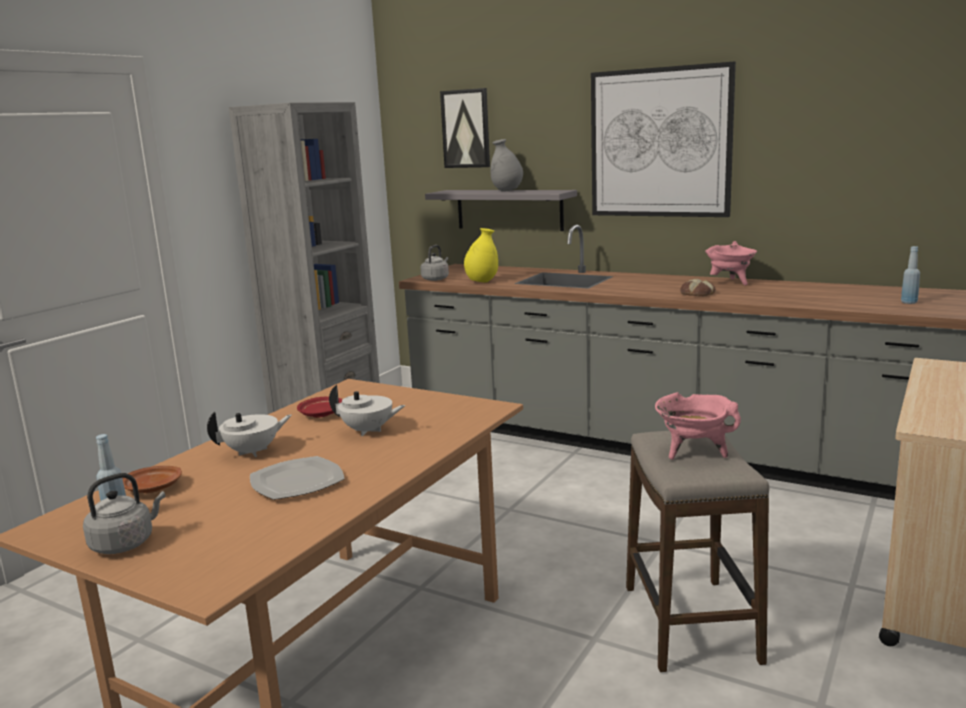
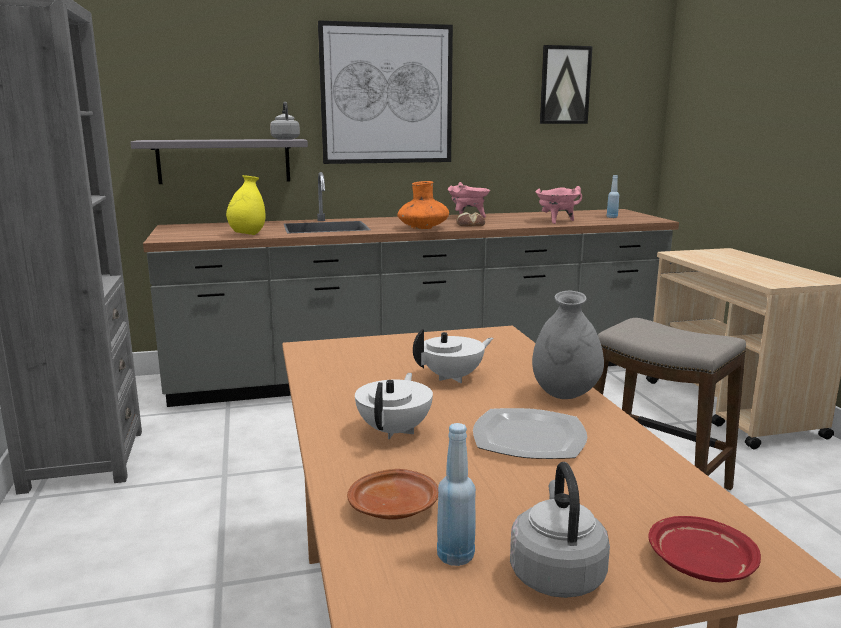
camera: 45 degrees left, 0 degrees up
red plate [297,396,343,418] -> red plate moved to [648,516,761,582]
grey kettle [420,245,449,281] -> grey kettle moved to [270,102,300,140]
picture [440,88,490,168] -> picture moved to [540,45,593,124]
grey vase [491,139,523,192] -> grey vase moved to [532,290,604,399]
pink cooking pot [655,392,741,460] -> pink cooking pot moved to [536,186,582,224]
none -> orange vase [397,181,449,229]

